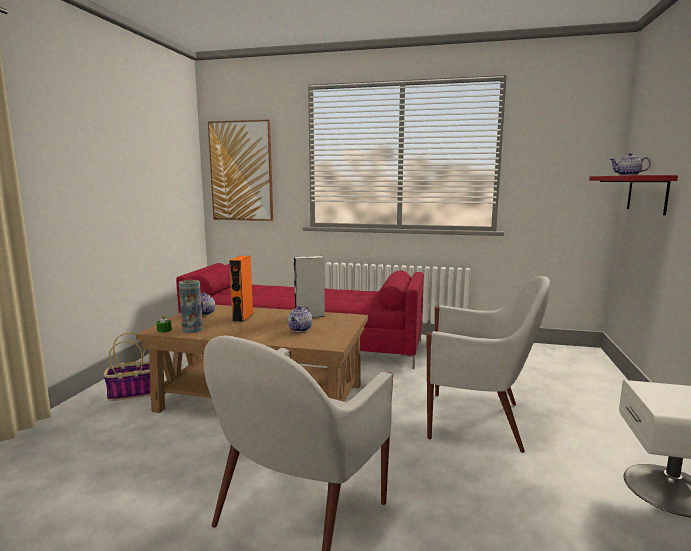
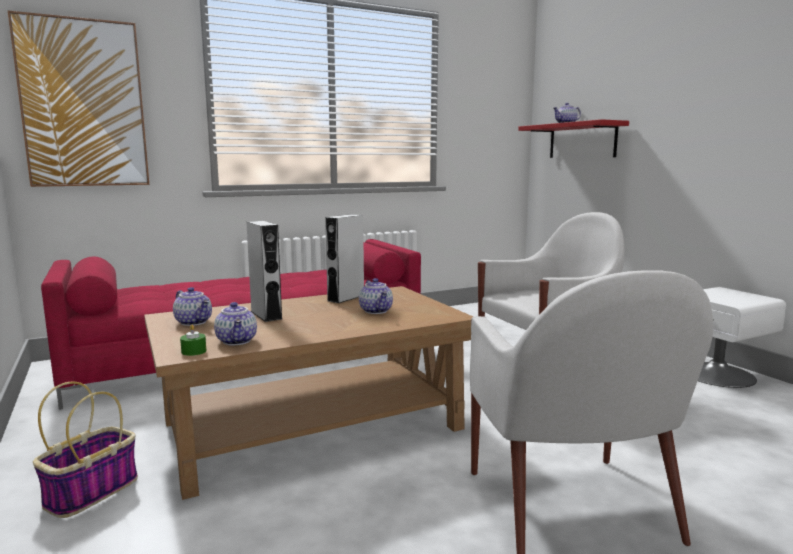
camera: 40 degrees left, 0 degrees up
vase [179,280,203,333] -> teapot [214,302,257,346]
orange speaker [229,256,253,322] -> grey speaker [246,221,282,322]

